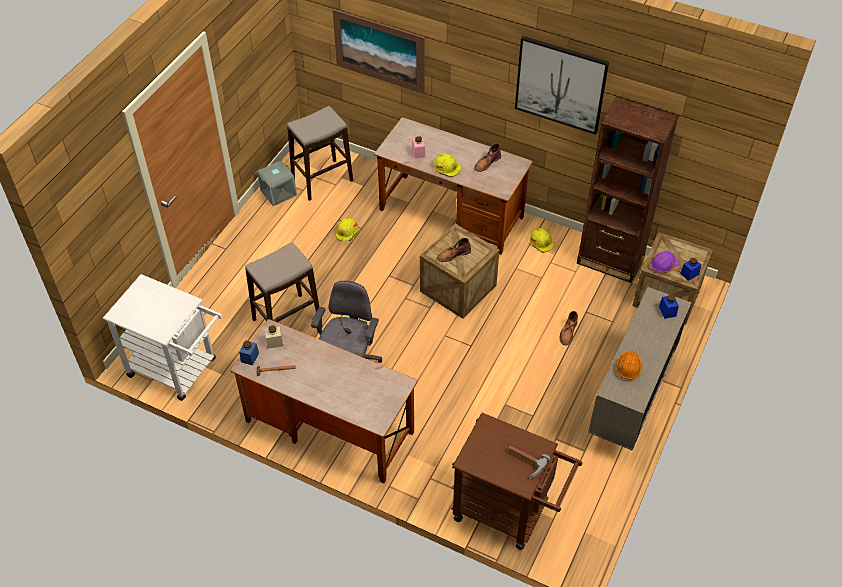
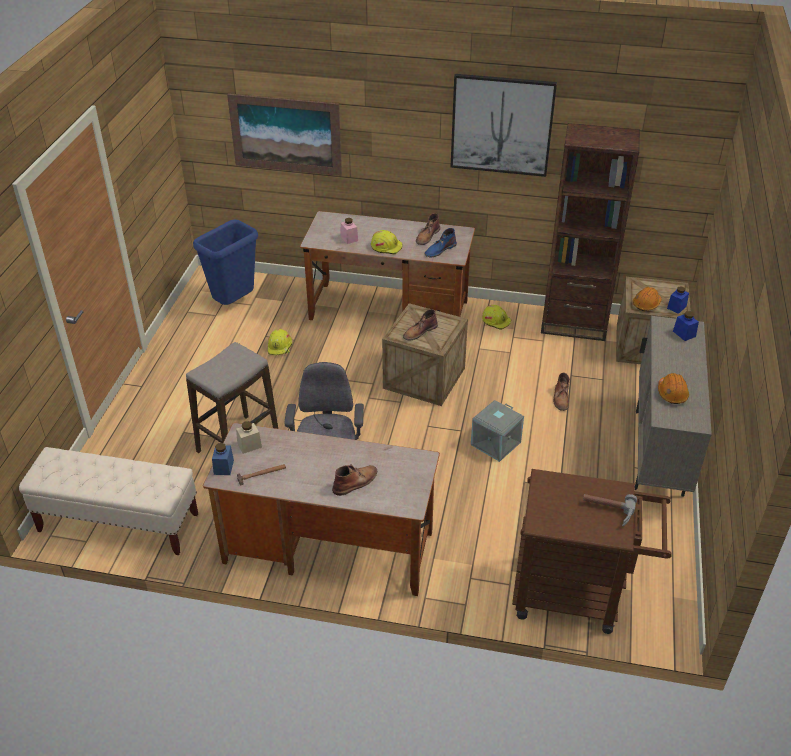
camera: 15 degrees left, 10 degrees down
white cart [103,274,222,401] -> beige bench [19,447,198,555]
grey storage box [257,161,297,206] -> grey storage box moved to [471,400,524,462]
stool [287,106,353,201] -> blue trash can [193,220,258,305]
purple hard hat [650,251,679,273] -> orange hard hat [633,287,662,311]
none -> brown boot [332,464,377,496]
none -> blue boot [424,228,457,258]

